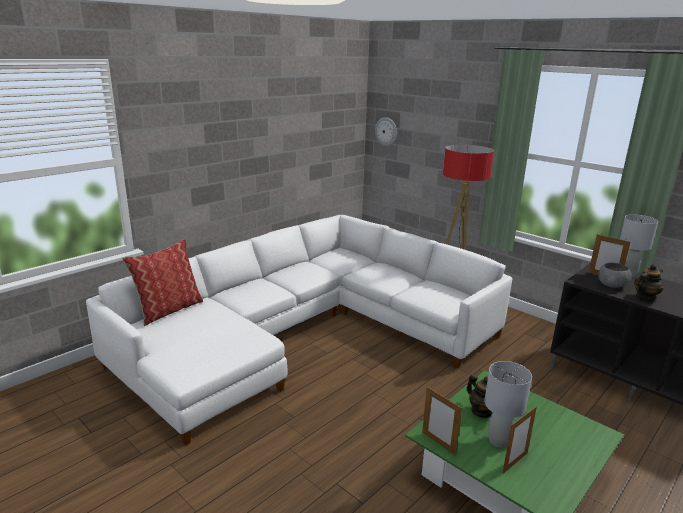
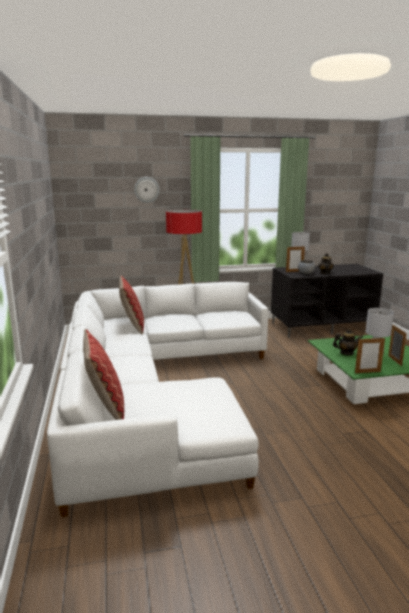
camera: 55 degrees left, 5 degrees down
wall clock [375,117,397,146] -> wall clock moved to [134,177,160,203]
none -> pillow [119,275,144,335]

